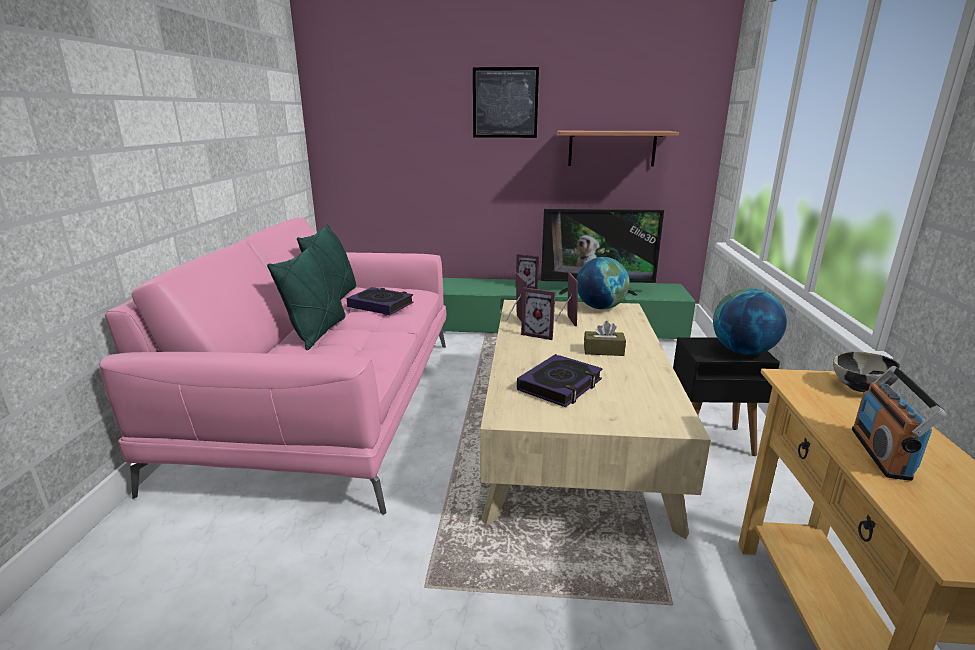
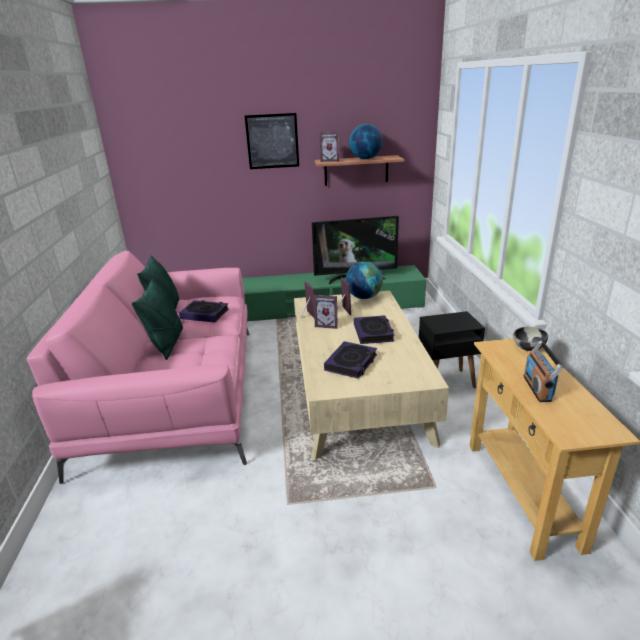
camera: 10 degrees left, 5 degrees up
picture frame [516,254,539,289] -> picture frame moved to [320,132,339,162]
brown tissue box [584,321,626,356] -> book [354,315,395,344]
globe [713,288,787,355] -> globe moved to [349,124,383,159]

